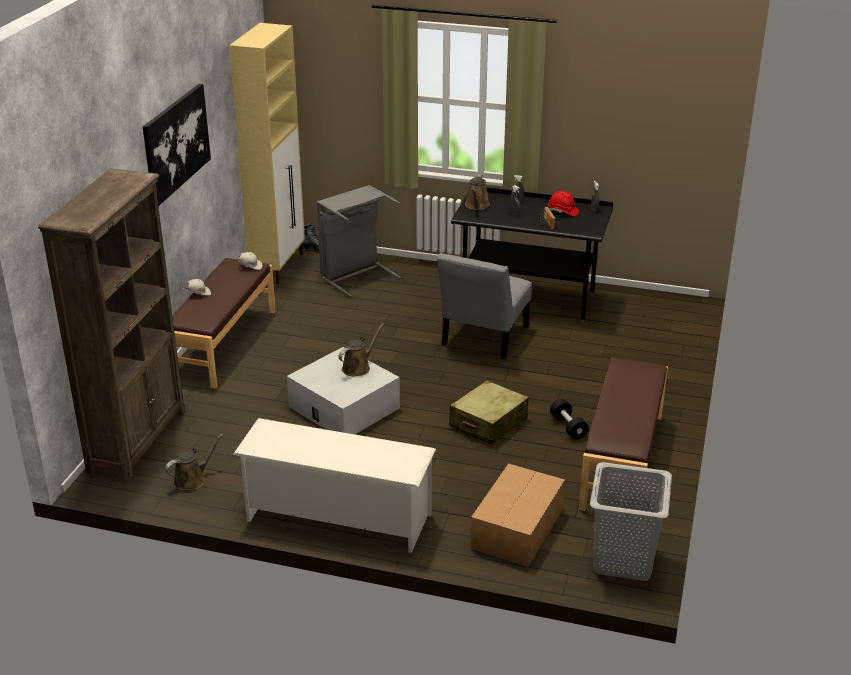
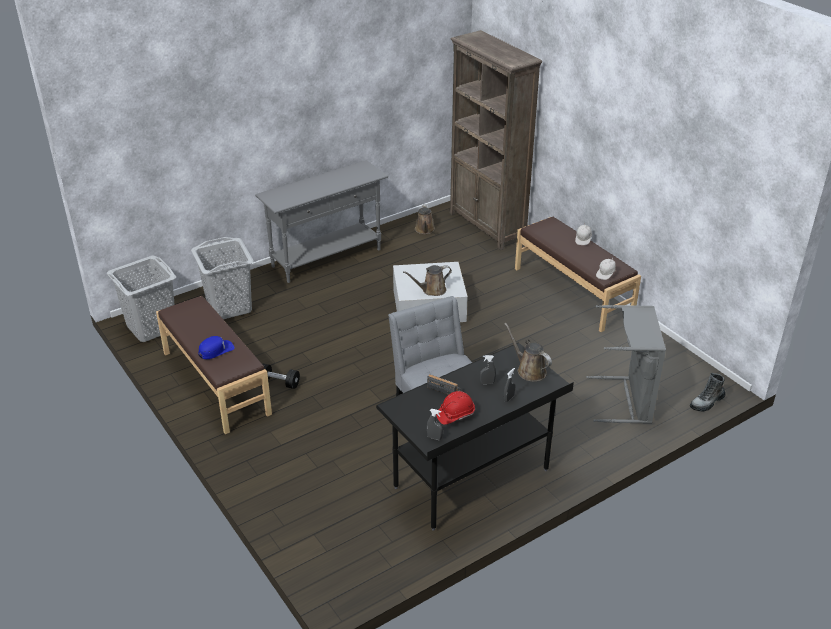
camera: 130 degrees right, 5 degrees up
picture [143,84,211,206] -> none
beige cabinet [229,23,305,284] -> none
white shoe rack [233,418,436,553] -> grey console table [255,160,388,283]
brown watering can [339,323,384,376] -> brown watering can turned 75 degrees clockwise [403,265,452,296]
beige suitcase [449,380,529,445] -> none
cardboard box [470,463,565,567] -> grey laundry basket [191,237,254,319]
none -> blue cap [198,336,235,359]

